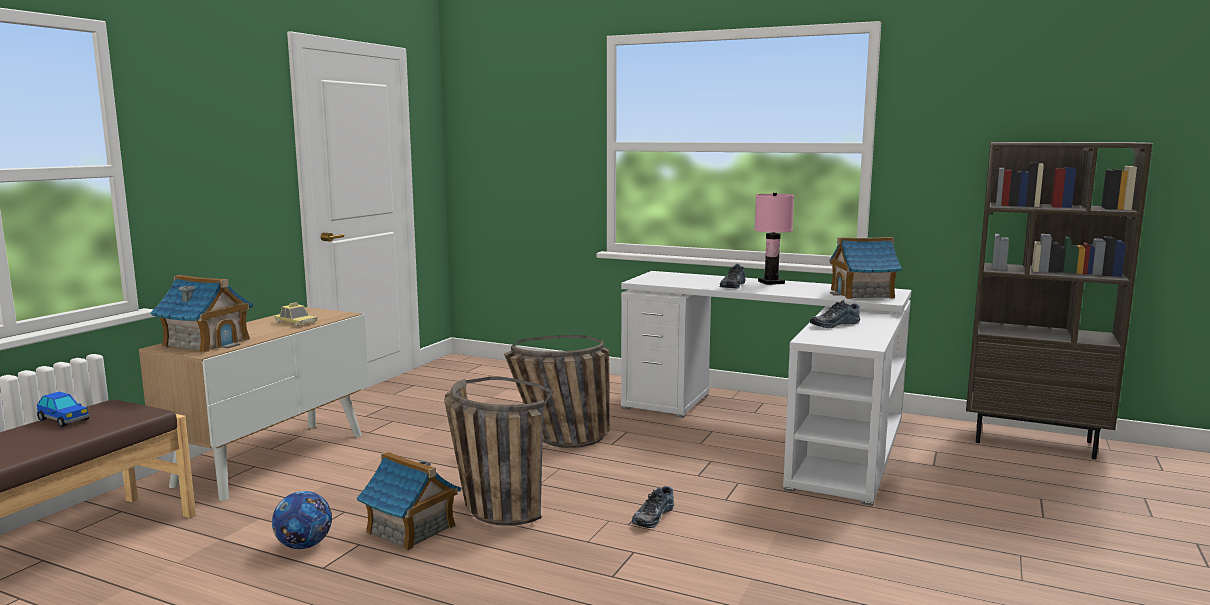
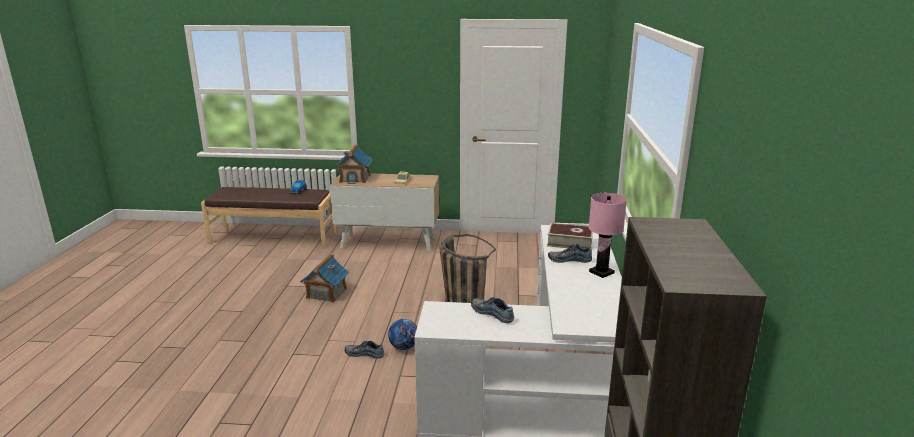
camera: 70 degrees right, 10 degrees up
football [272,491,332,549] -> football moved to [388,319,417,350]
basket [444,376,553,526] -> none
toy house [829,237,902,299] -> none
none -> book [547,223,593,249]

